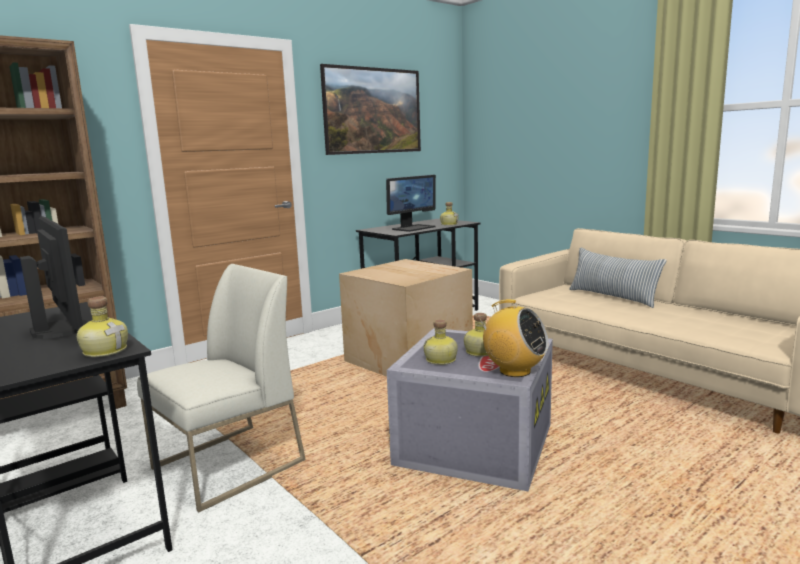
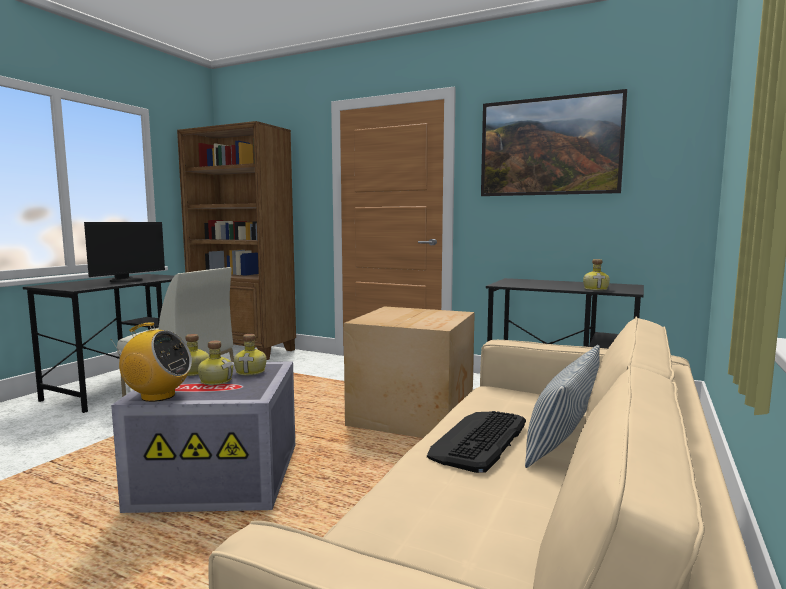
camera: 65 degrees right, 5 degrees down
bottle [77,296,128,357] -> bottle moved to [234,334,267,375]
monitor [386,175,436,232] -> none
radio [477,299,549,377] -> radio turned 90 degrees counterclockwise [111,322,192,402]
none -> keyboard [427,411,526,473]

